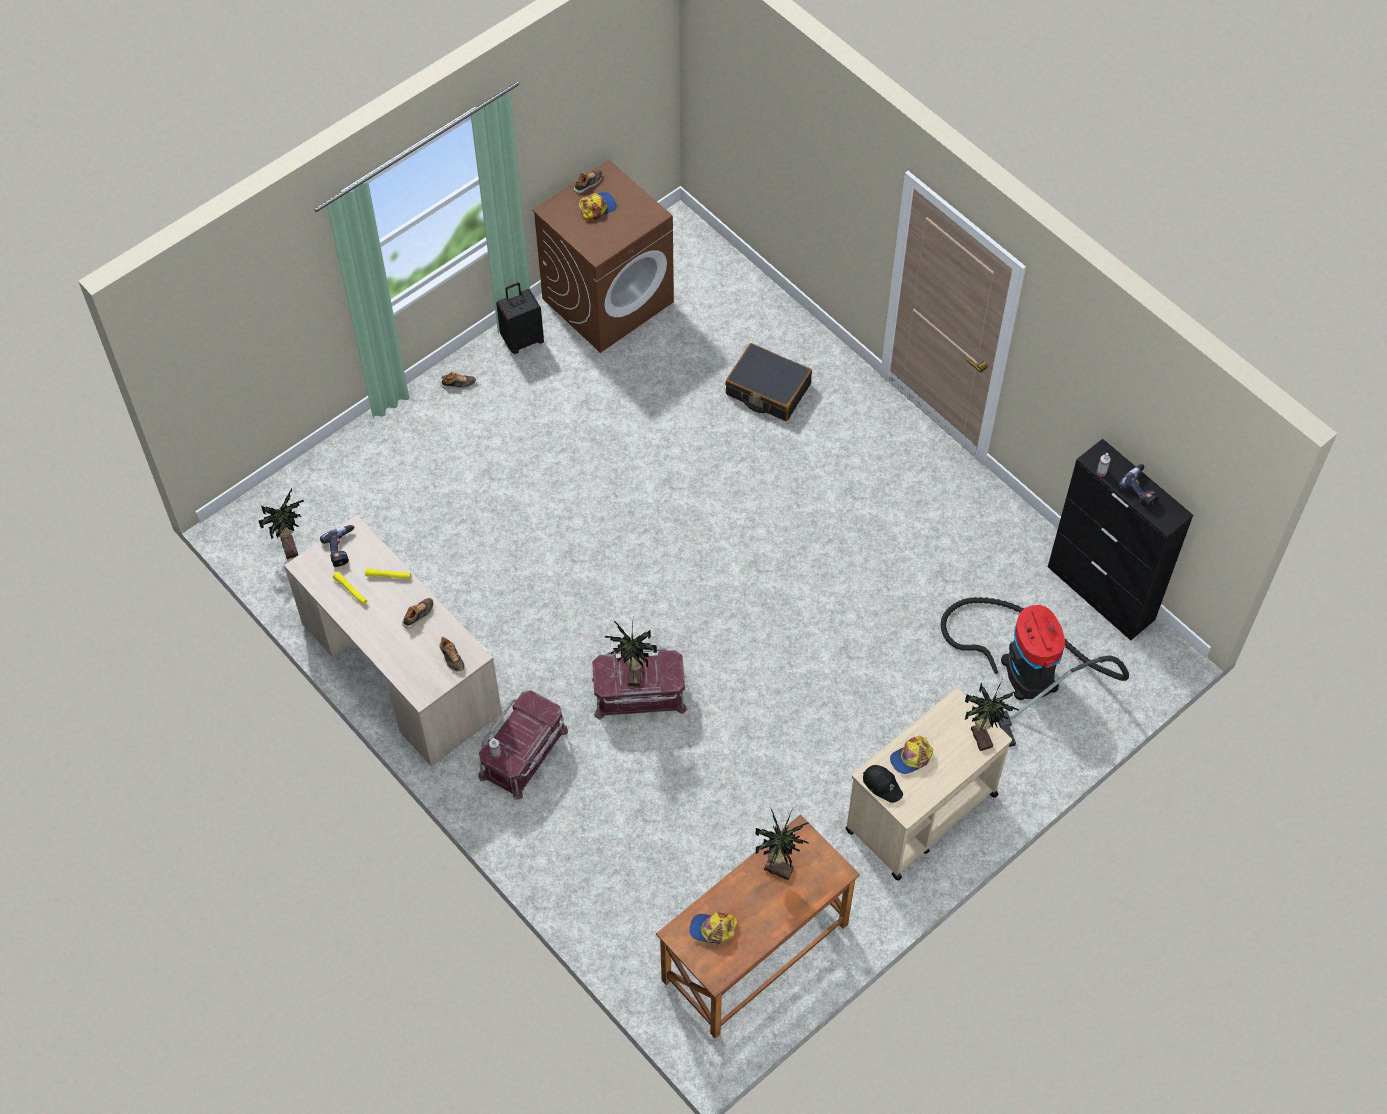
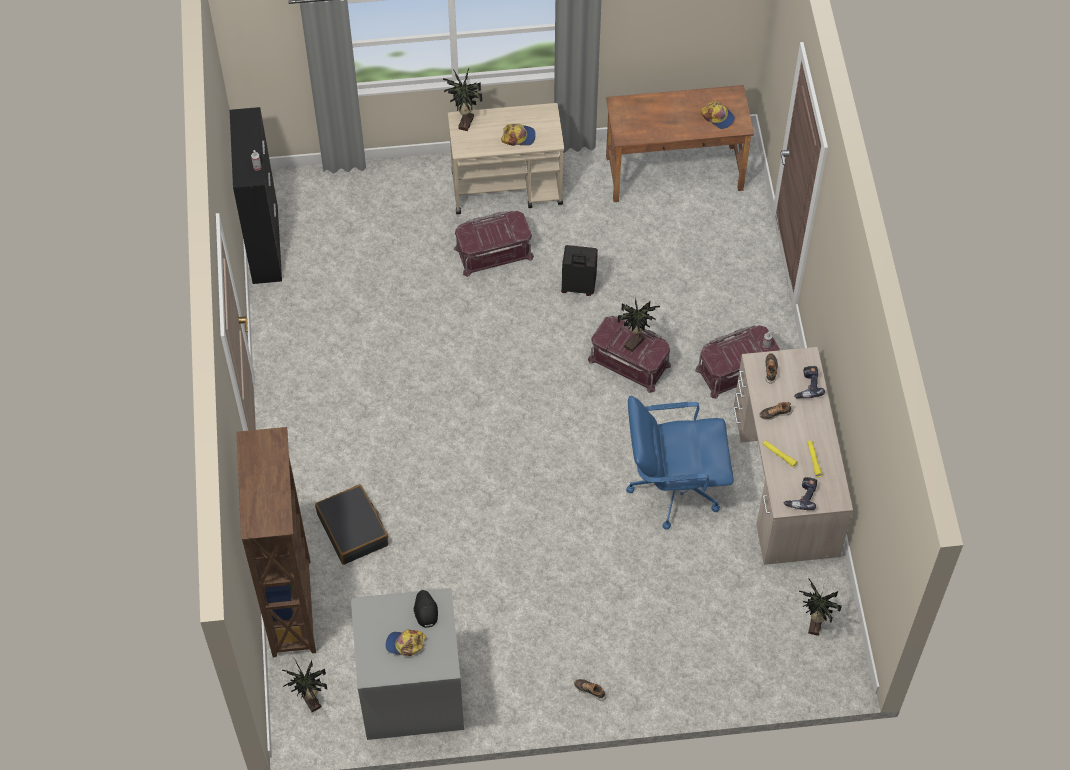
camera: 145 degrees left, 0 degrees up
black suitcase [496,282,544,354] -> black suitcase moved to [561,245,598,296]
brown washing machine [532,160,674,353] -> grey washing machine [351,588,464,740]
shoe [573,169,602,193] -> none
potted plant [755,808,809,881] -> potted plant moved to [282,657,328,712]
black cap [863,765,903,803] -> black cap moved to [414,590,438,628]
vacuum cleaner [941,597,1129,747] -> none
power drill [1118,464,1159,509] -> power drill moved to [794,366,825,398]
none -> brown bookcase [236,427,316,657]
none -> red storage box [454,210,534,277]
none -> blue office chair [626,396,734,530]

